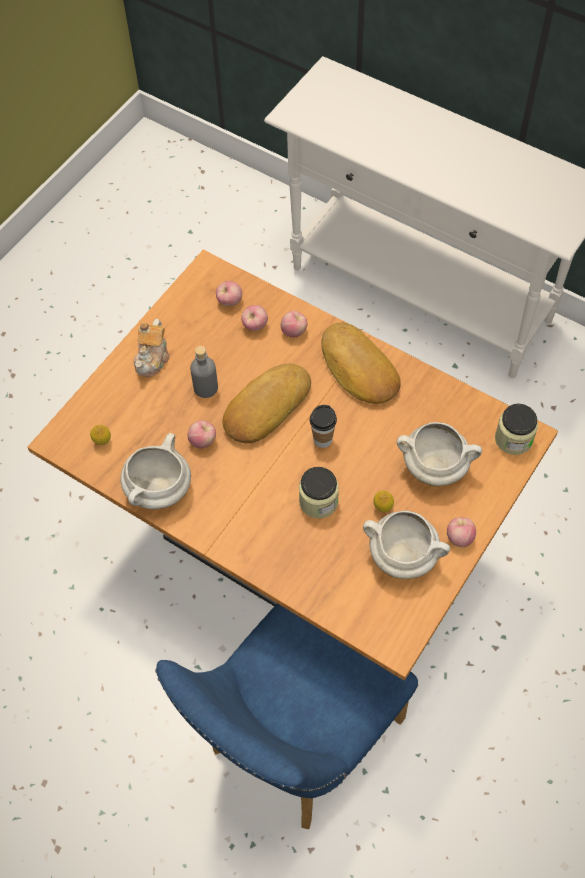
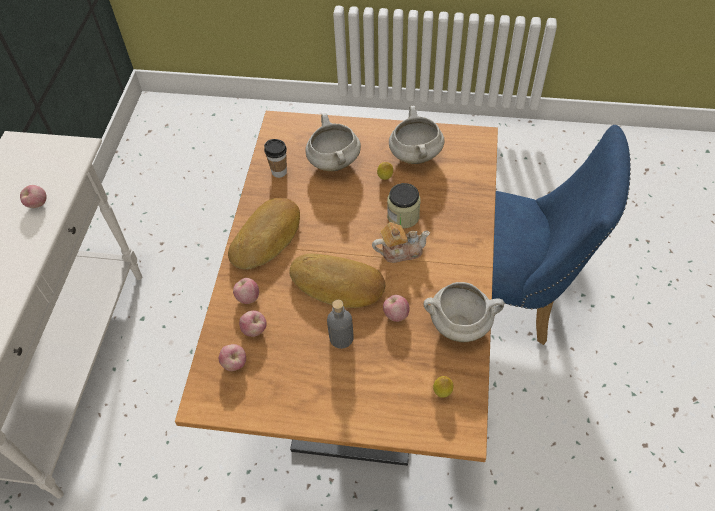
camera: 115 degrees left, 5 degrees down
teapot [134,319,170,377] -> teapot moved to [372,222,430,263]
cup [310,405,337,448] -> cup moved to [264,139,287,178]
apple [447,517,476,547] -> apple moved to [20,185,47,208]
jar [495,404,538,455] -> none

